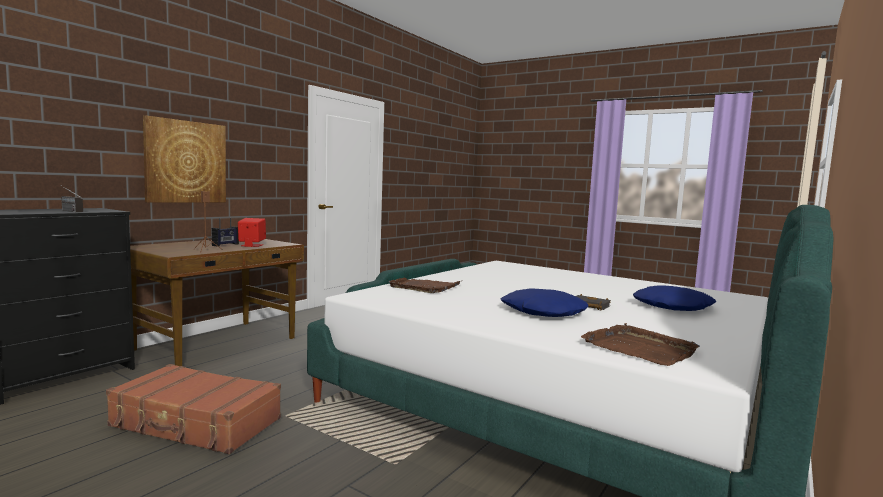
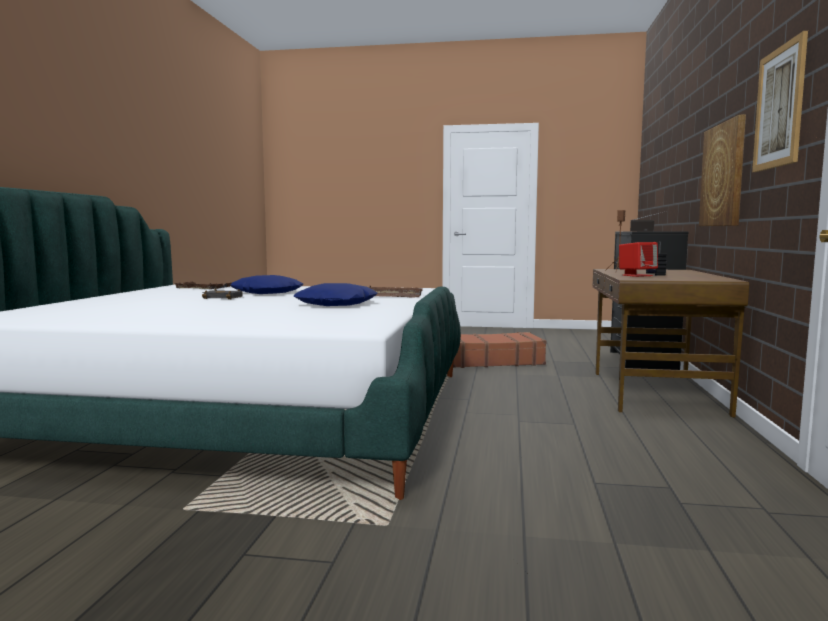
camera: 155 degrees right, 0 degrees up
blue pillow [633,285,716,311] -> blue pillow moved to [294,283,378,306]
none -> picture [752,31,808,172]

